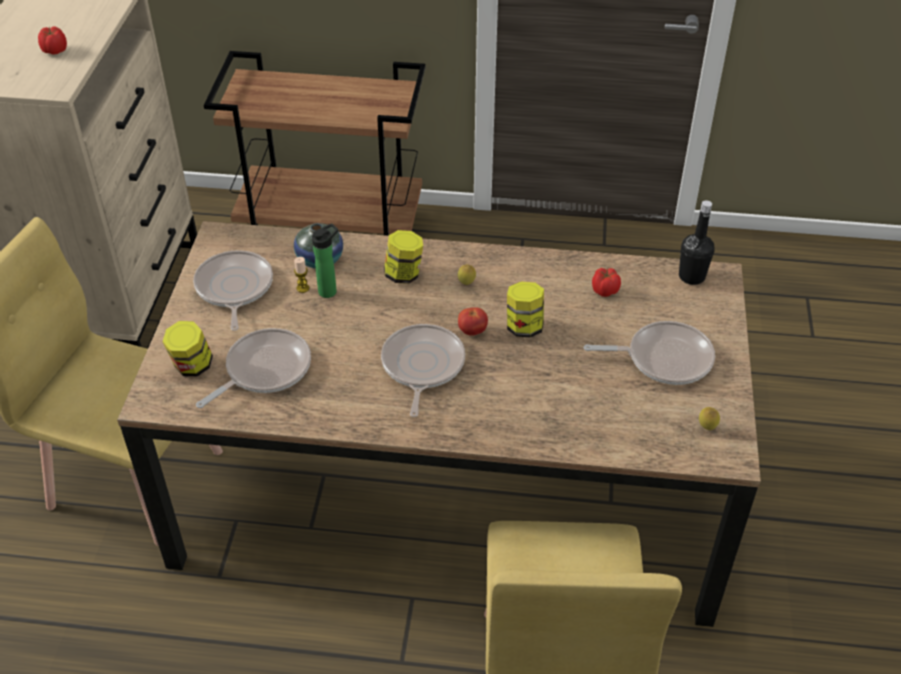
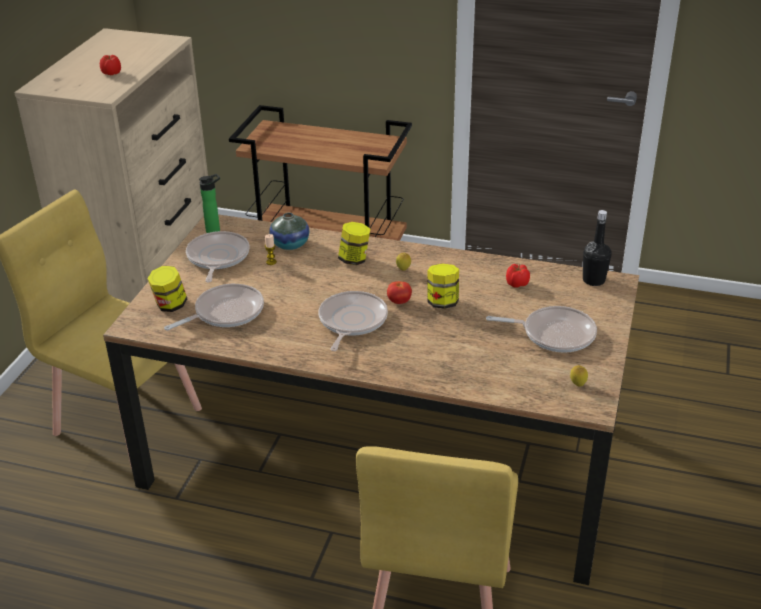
camera: 10 degrees right, 10 degrees down
bottle [312,223,338,298] -> bottle moved to [199,174,220,233]

